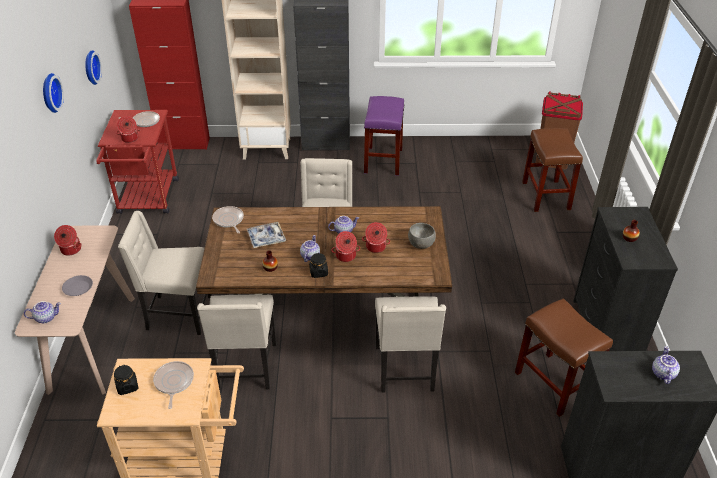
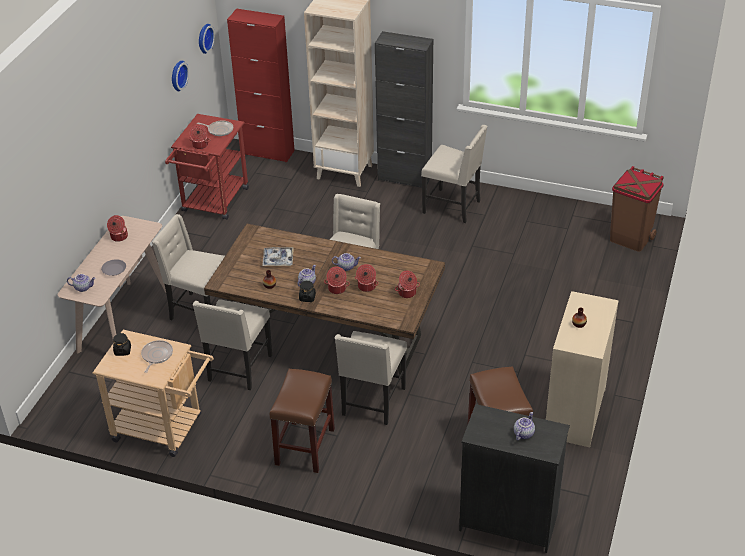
camera: 20 degrees right, 0 degrees up
wall clock [43,73,64,113] -> wall clock moved to [199,24,215,54]
frying pan [212,206,244,233] -> none
purple stool [364,96,404,176] -> beige chair [421,125,488,223]
grey bowl [408,223,436,249] -> cooking pot [395,270,420,298]
brown stool [522,128,583,212] -> brown stool moved to [270,369,335,473]
black dresser [573,207,678,351] -> beige dresser [546,291,619,448]

